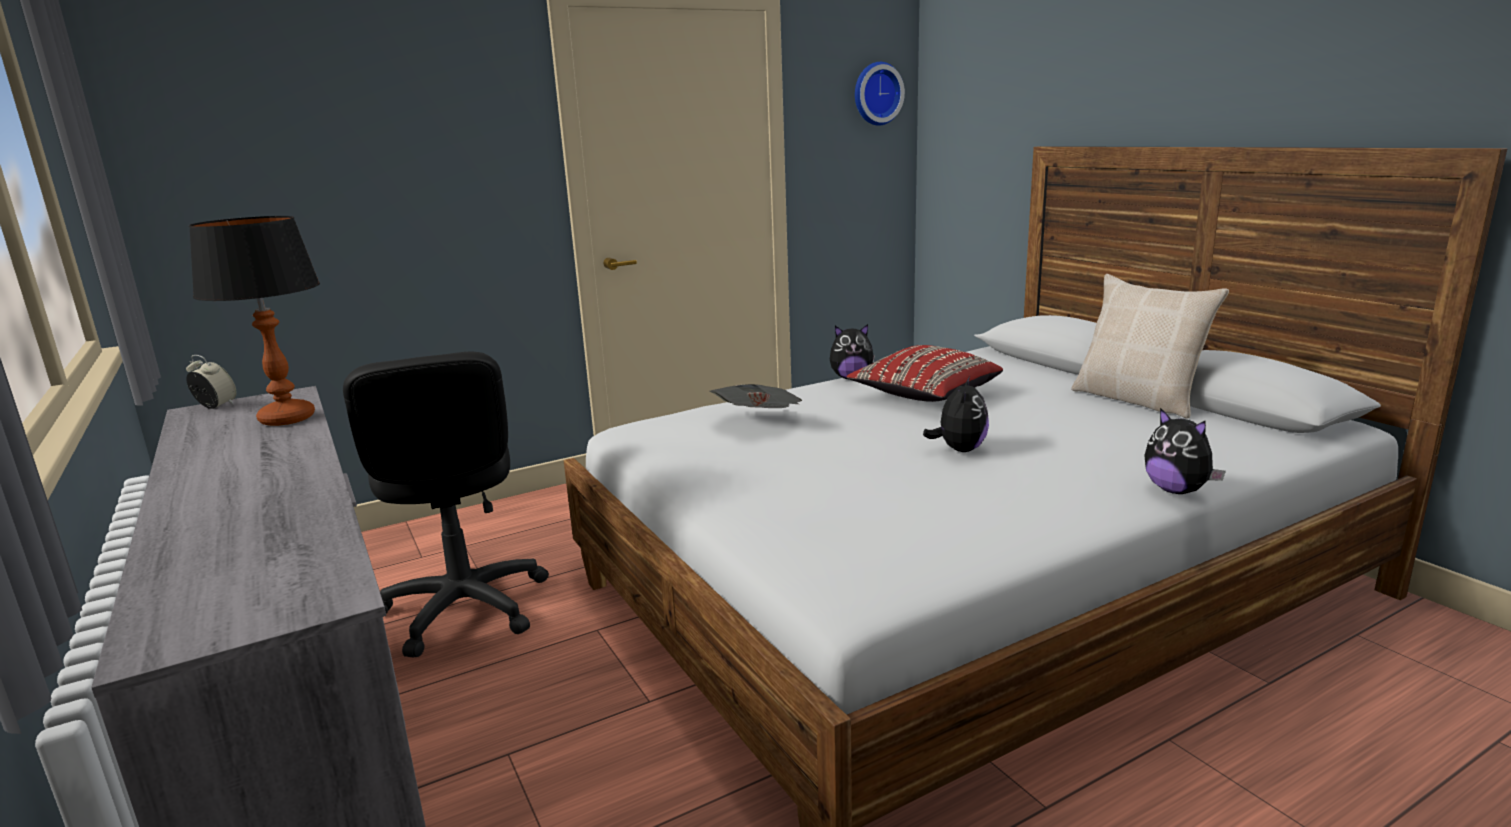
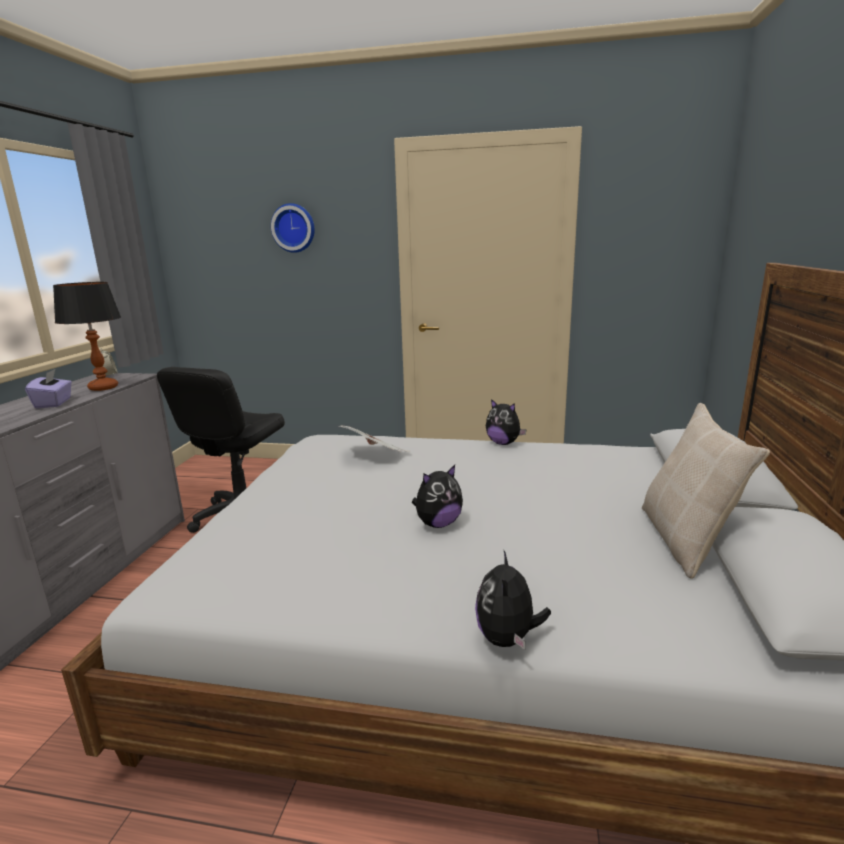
camera: 40 degrees right, 0 degrees up
red pillow [847,345,1003,402] -> none
wall clock [855,62,905,126] -> wall clock moved to [271,203,315,253]
none -> purple tissue box [25,369,72,409]

